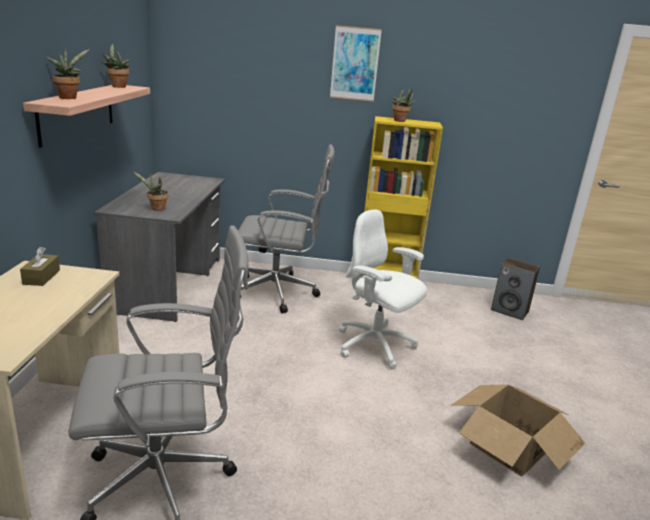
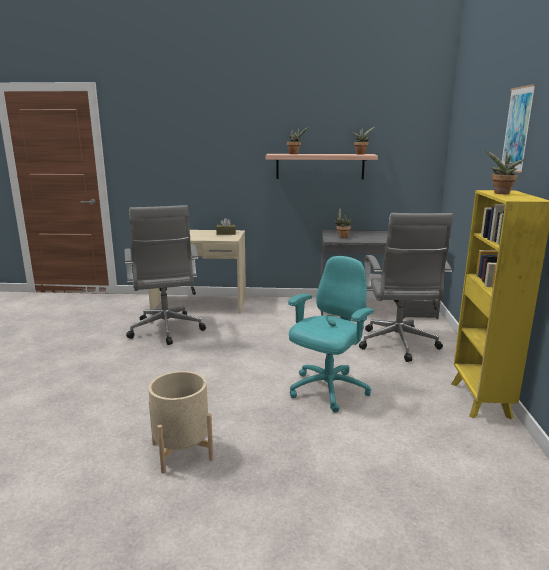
camera: 90 degrees right, 5 degrees down
white office chair [339,209,427,369] -> turquoise office chair [288,256,374,413]
cardboard box [452,384,585,476] -> beige planter [148,371,213,474]
speaker [491,258,540,320] -> none

